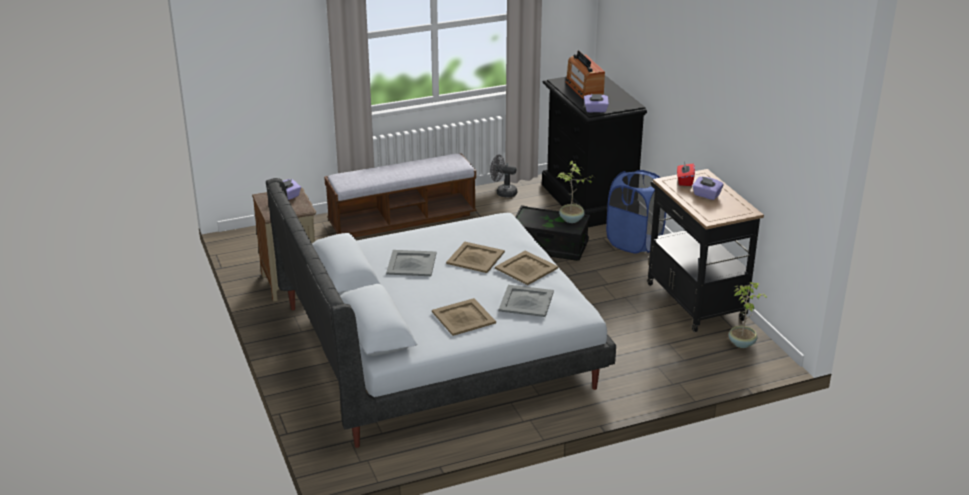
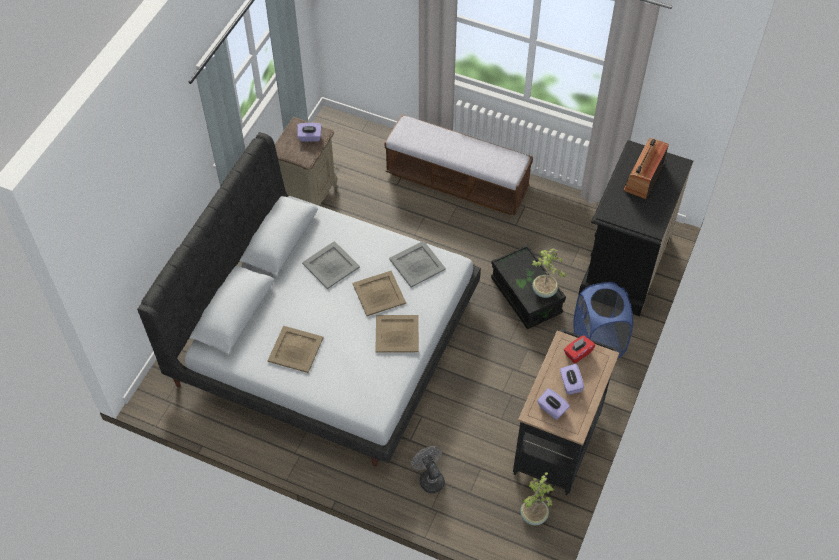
camera: 45 degrees right, 25 degrees up
grey fan [490,155,517,197] -> grey fan moved to [411,446,445,493]
grey tray [499,285,554,317] -> grey tray moved to [389,241,446,288]
purple tissue box [584,94,609,112] -> purple tissue box moved to [537,388,570,420]

